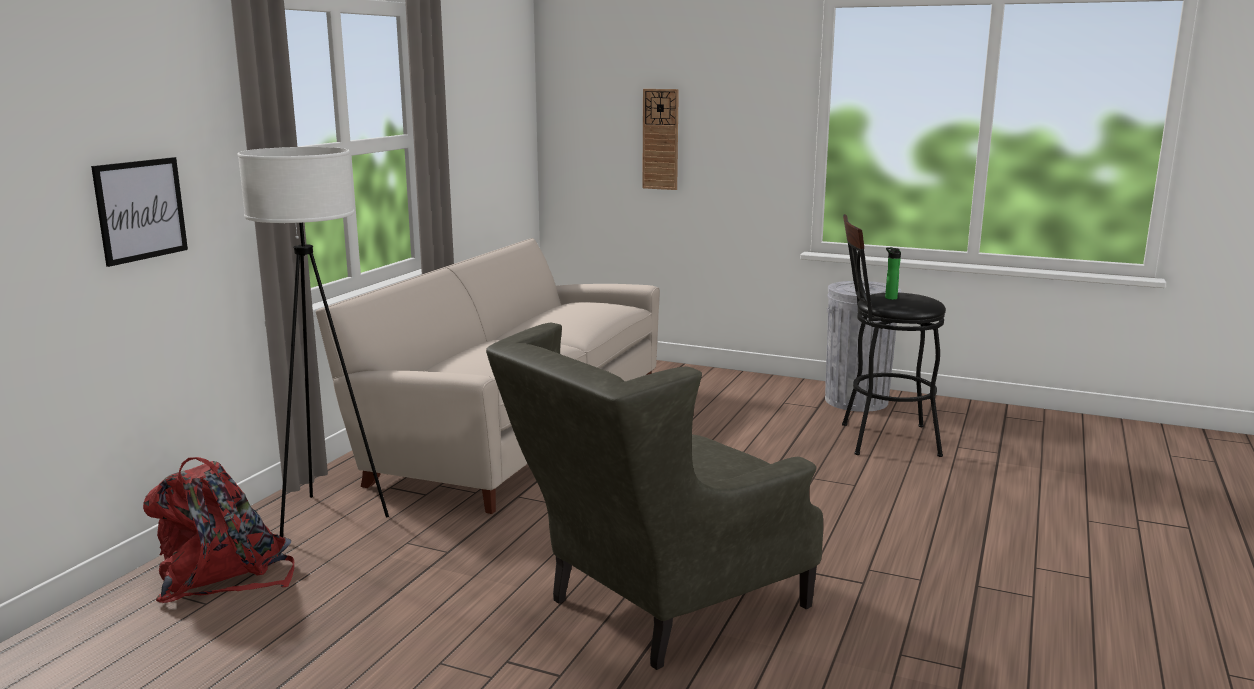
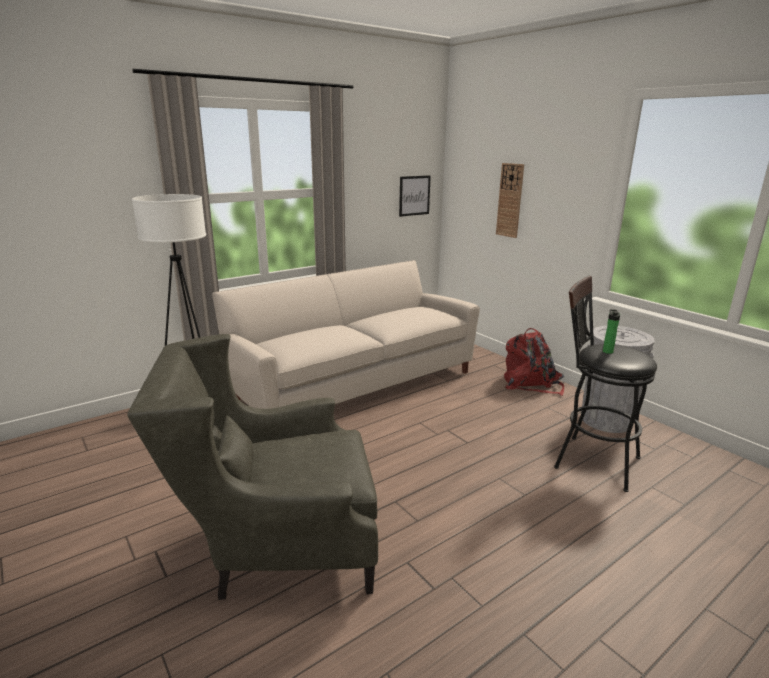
camera: 30 degrees right, 5 degrees up
picture [91,157,188,267] -> picture moved to [399,175,431,217]
red backpack [143,457,294,603] -> red backpack moved to [504,328,564,396]

